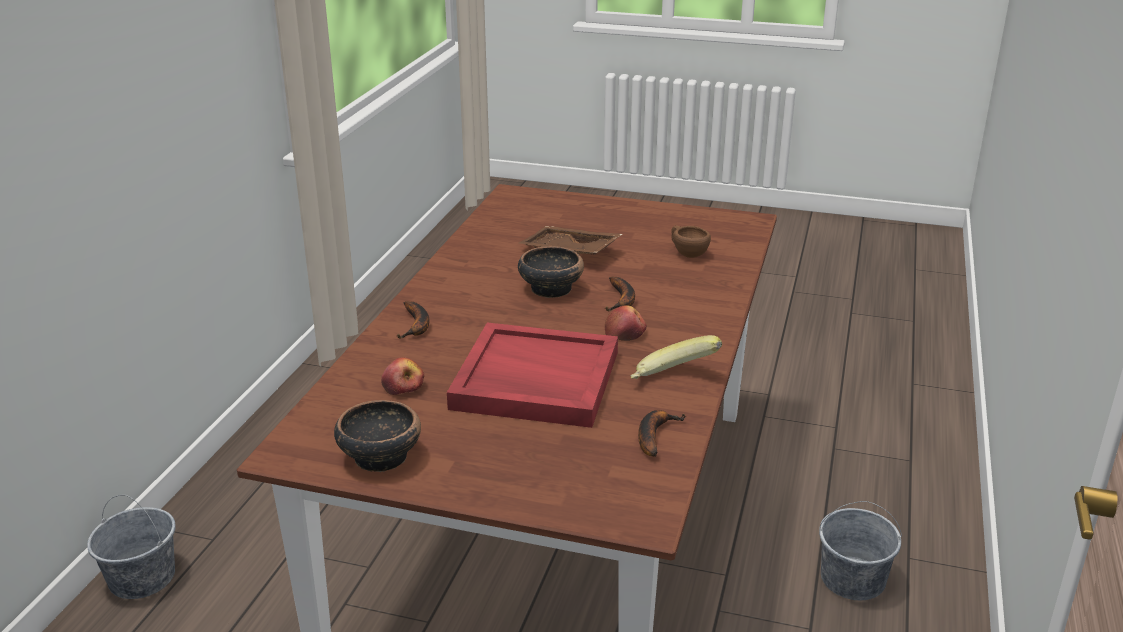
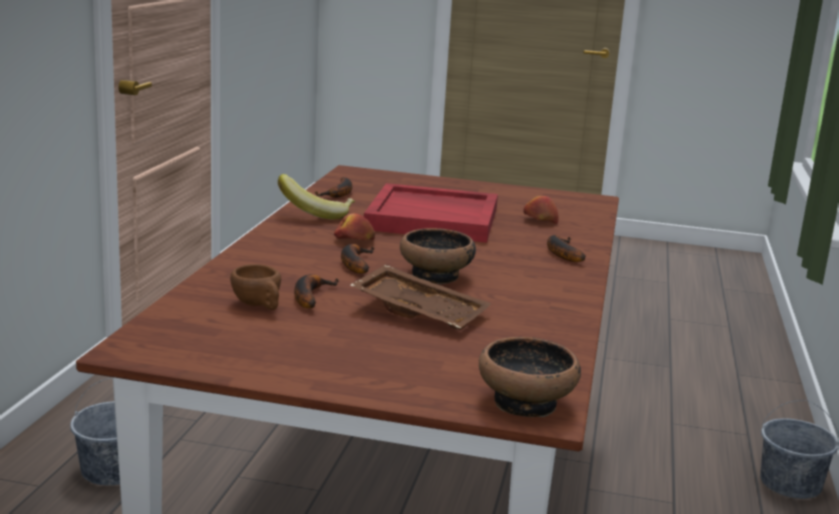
camera: 175 degrees right, 10 degrees down
bowl [334,400,421,472] -> bowl moved to [479,337,581,417]
none -> banana [294,274,339,308]

